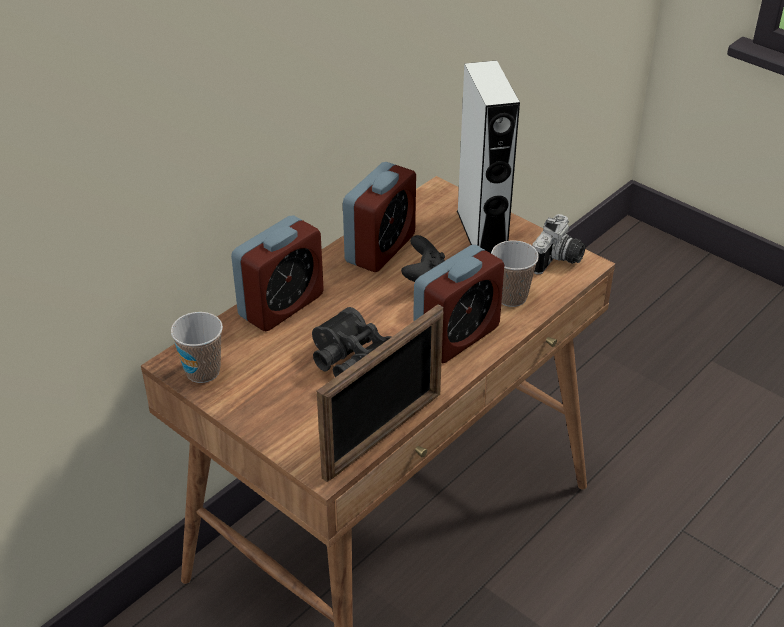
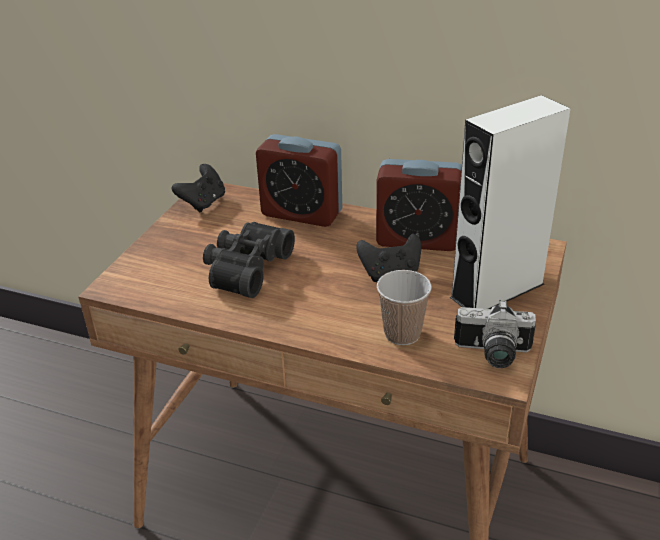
camera: 70 degrees right, 5 degrees down
cup [171,312,223,383] -> black game controller [171,164,225,212]
picture frame [317,304,443,482] -> none
alarm clock [413,245,504,363] -> none

